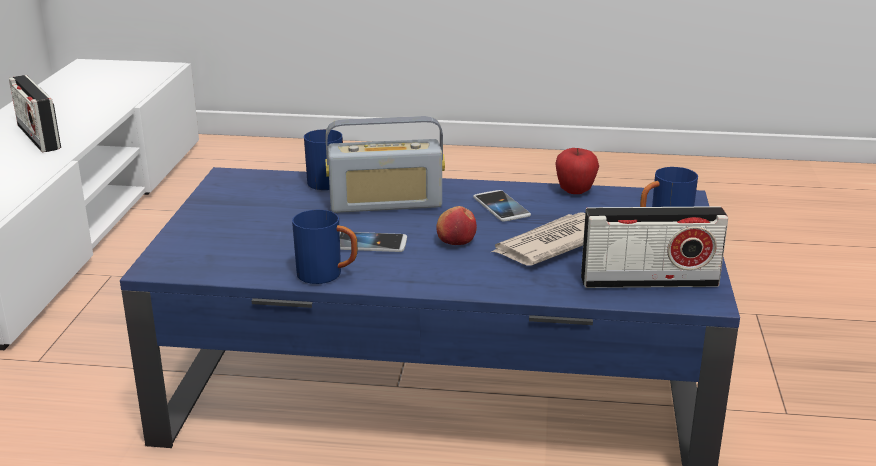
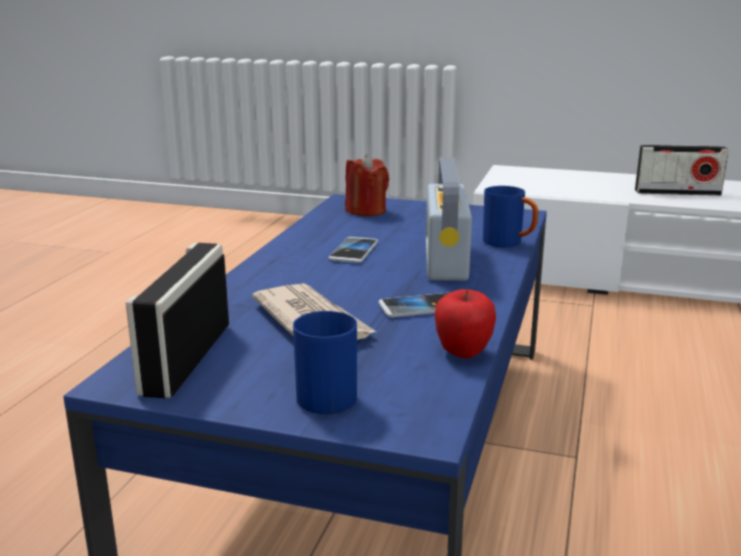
camera: 100 degrees right, 5 degrees down
radio [9,75,61,152] -> radio turned 150 degrees counterclockwise [635,145,729,196]
blue mug [292,210,358,284] -> none
apple [436,206,477,245] -> none
none -> red candle [345,154,389,216]

